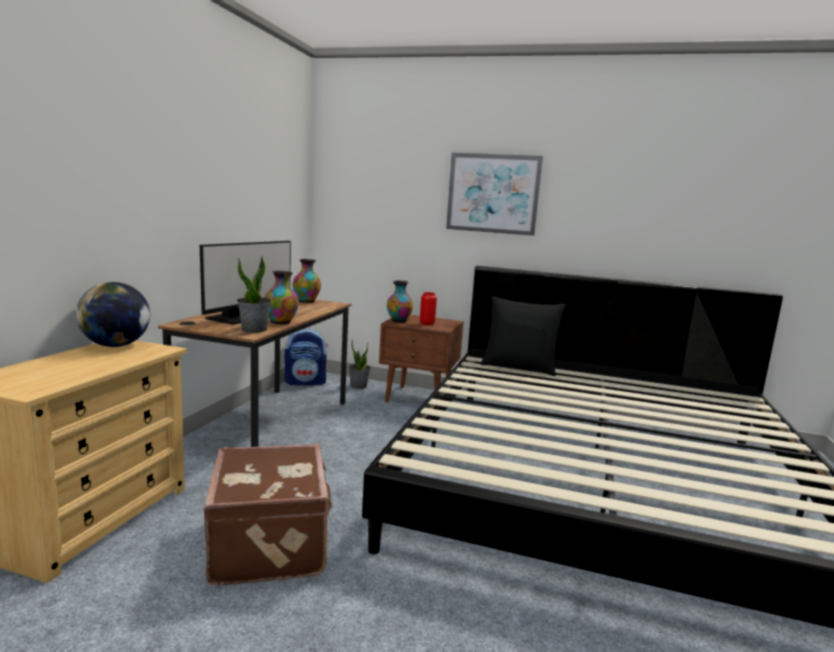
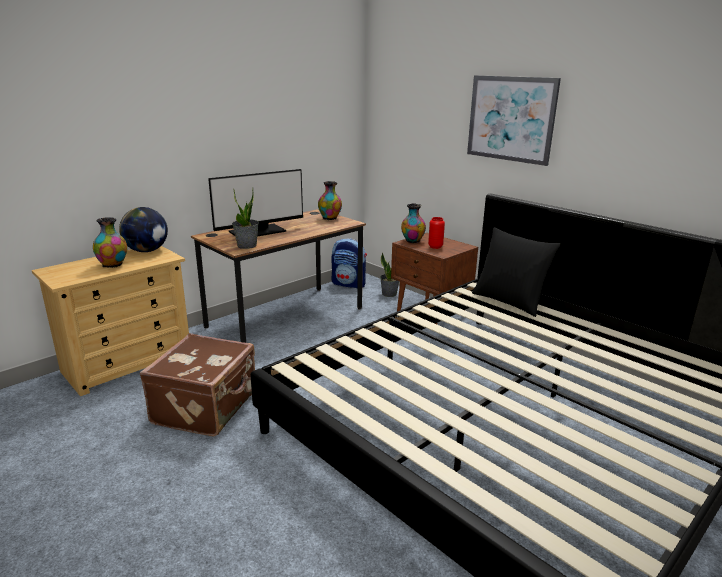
camera: 30 degrees right, 10 degrees up
vase [265,271,299,325] -> vase moved to [93,217,127,268]

